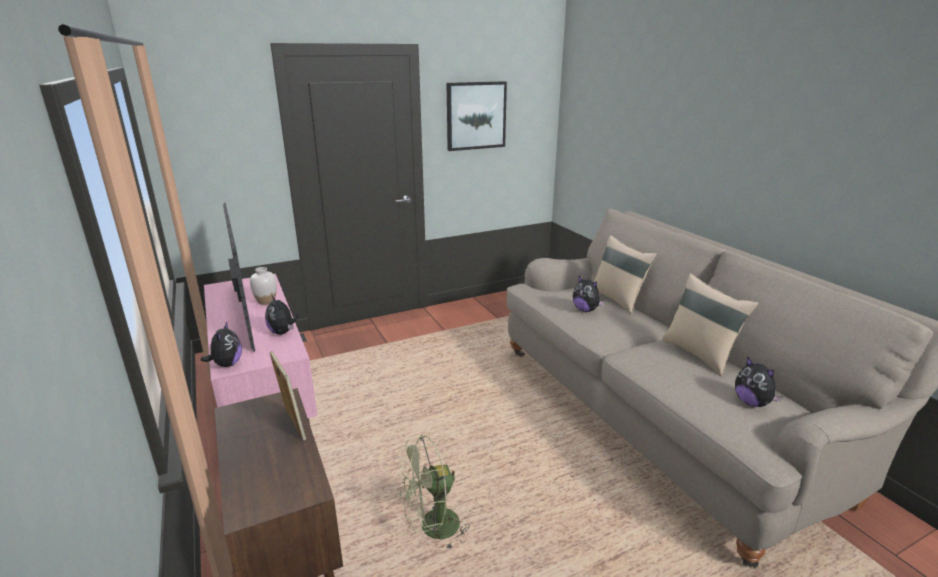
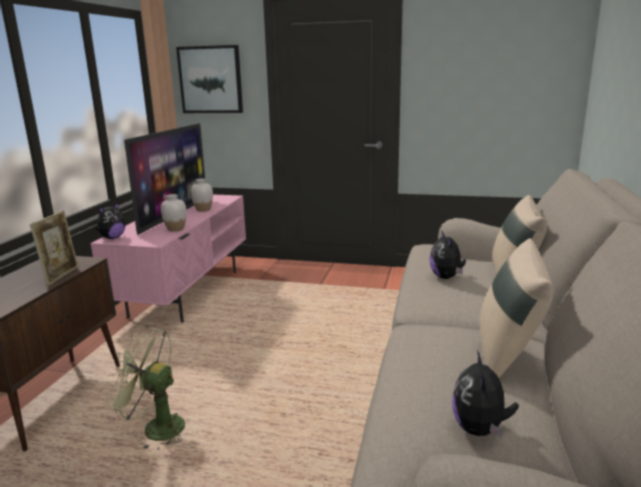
camera: 40 degrees right, 5 degrees down
plush toy [265,295,298,335] -> white vase [161,194,186,232]
picture [447,81,507,151] -> picture moved to [176,45,243,113]

